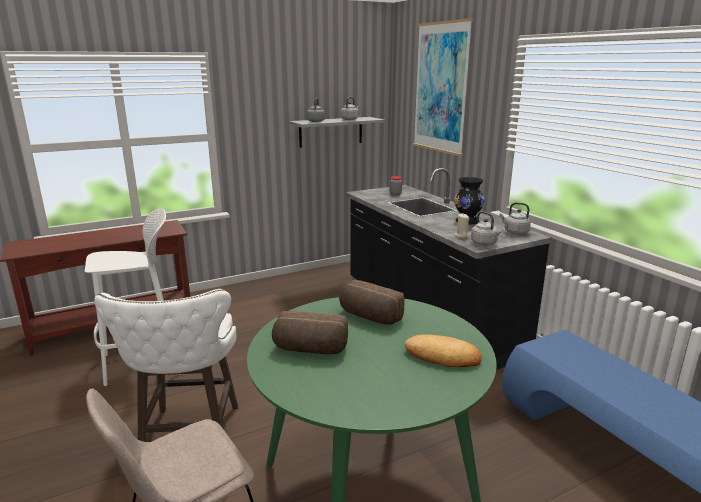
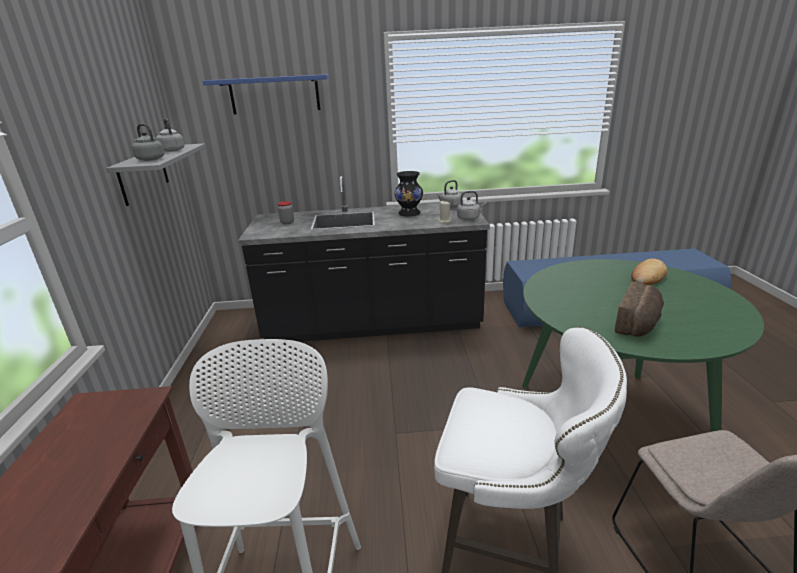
camera: 65 degrees left, 5 degrees up
bread [339,280,404,325] -> none
picture [413,18,473,157] -> blue shelf [203,74,329,115]

